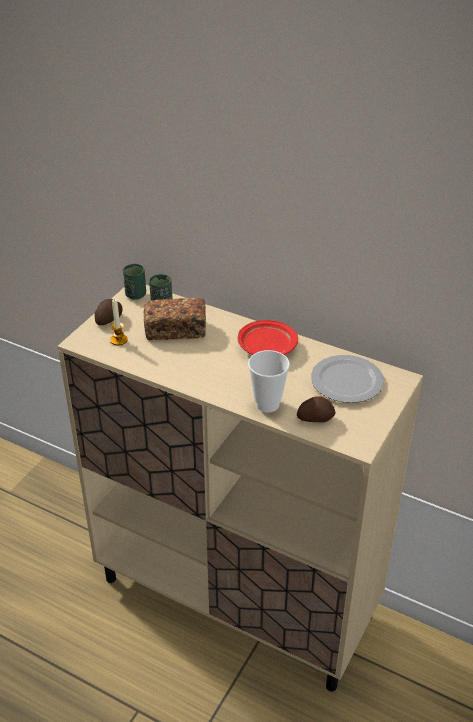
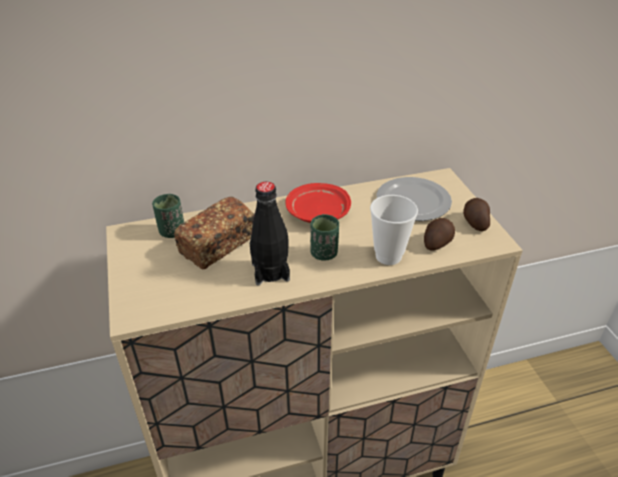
camera: 45 degrees left, 0 degrees up
potato [95,299,123,325] -> potato moved to [463,198,490,231]
candle [110,299,128,346] -> none
green cup [123,264,146,300] -> green cup moved to [310,214,339,261]
none -> black bottle [250,182,290,285]

